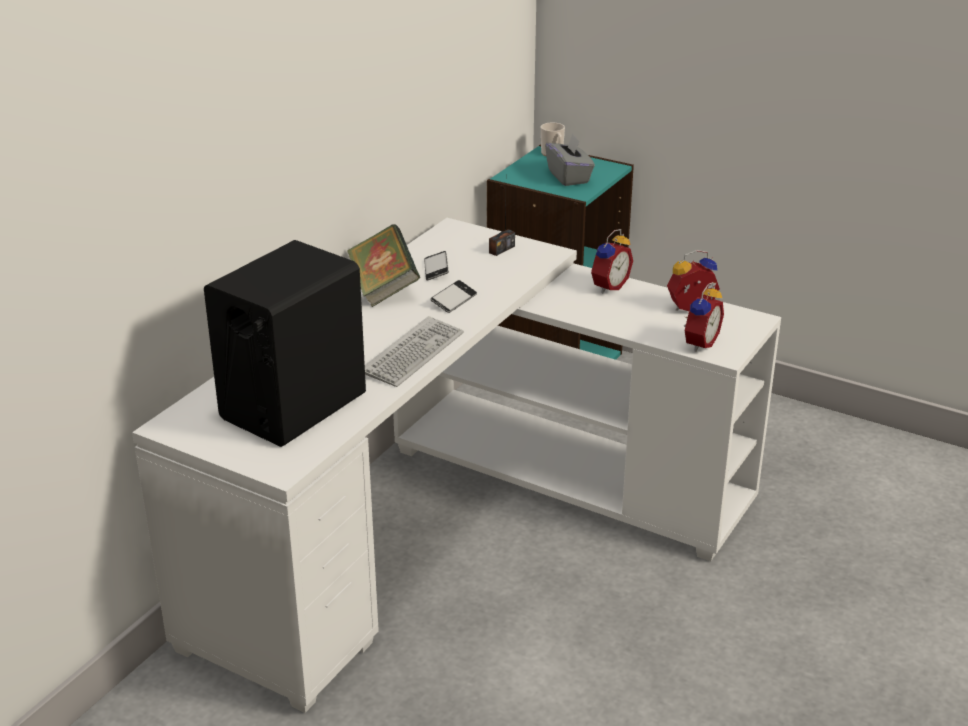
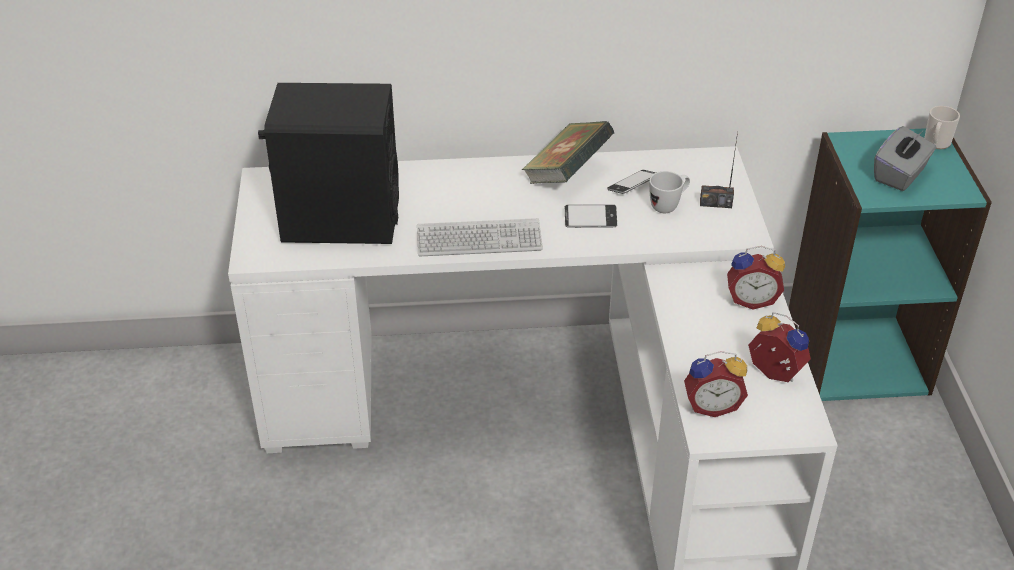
camera: 55 degrees right, 10 degrees up
none -> white mug [649,171,690,213]

